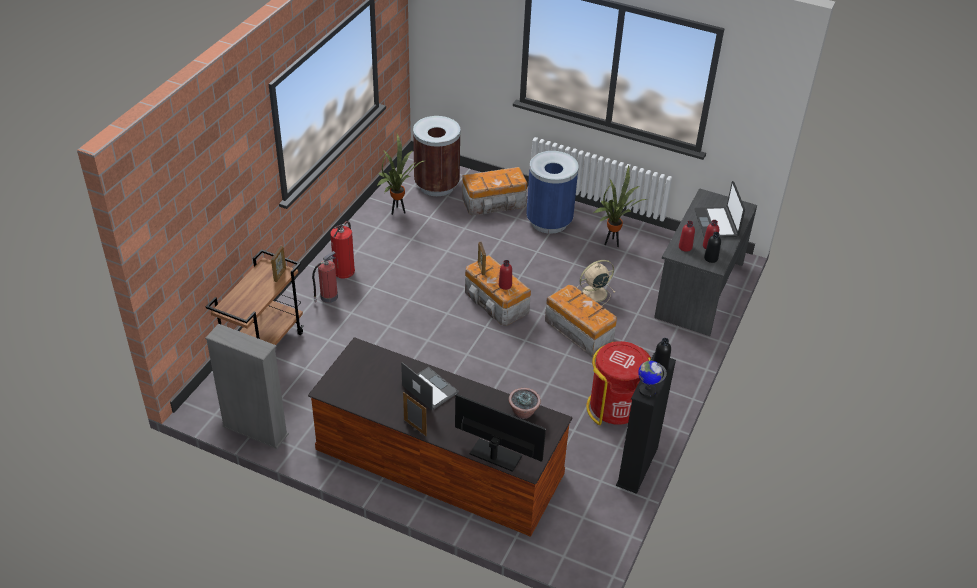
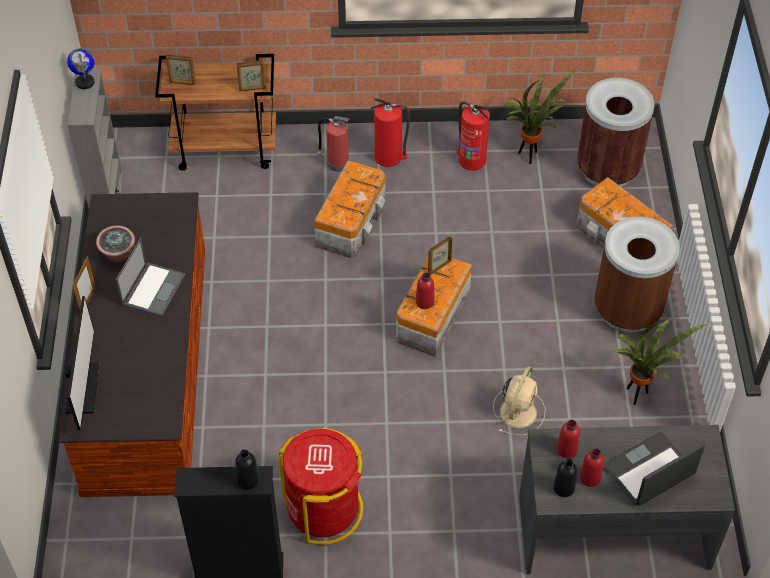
camera: 65 degrees right, 10 degrees up
potted plant [509,388,541,419] -> potted plant moved to [96,225,135,263]
blue trash can [526,151,579,234] -> brown trash can [594,216,680,333]
storage box [545,285,617,357] -> storage box moved to [314,160,386,259]
beige fan [577,260,615,306] -> beige fan turned 75 degrees clockwise [493,366,546,435]
globe [638,361,667,397] -> globe moved to [67,48,95,89]
none -> picture frame [166,54,196,85]
none -> fire extinguisher [457,101,490,171]

